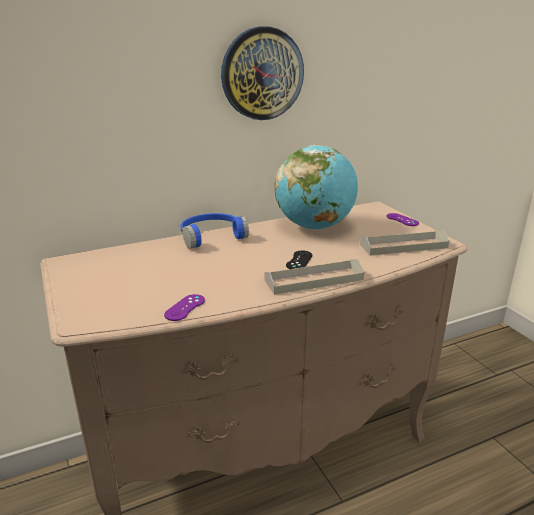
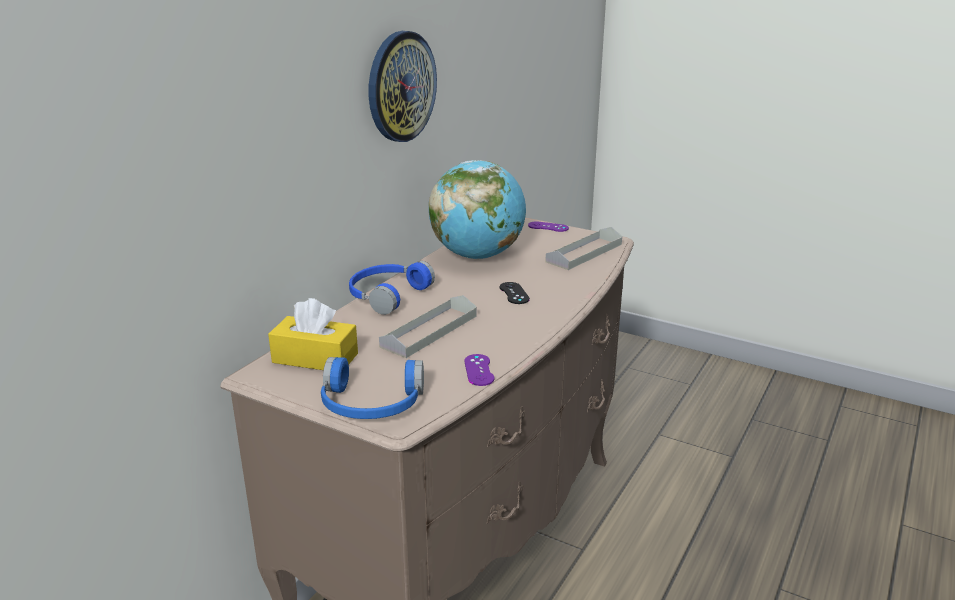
camera: 35 degrees left, 0 degrees up
grey tray [265,259,364,295] -> grey tray moved to [379,295,477,358]
none -> yellow tissue box [268,298,358,370]
none -> blue headphones [321,357,424,419]

